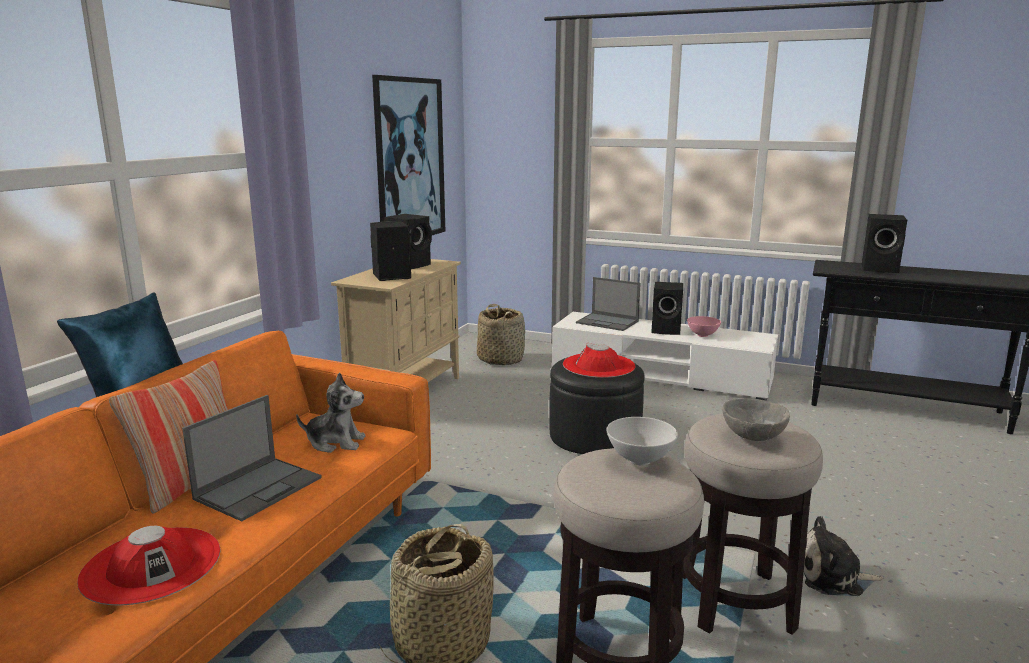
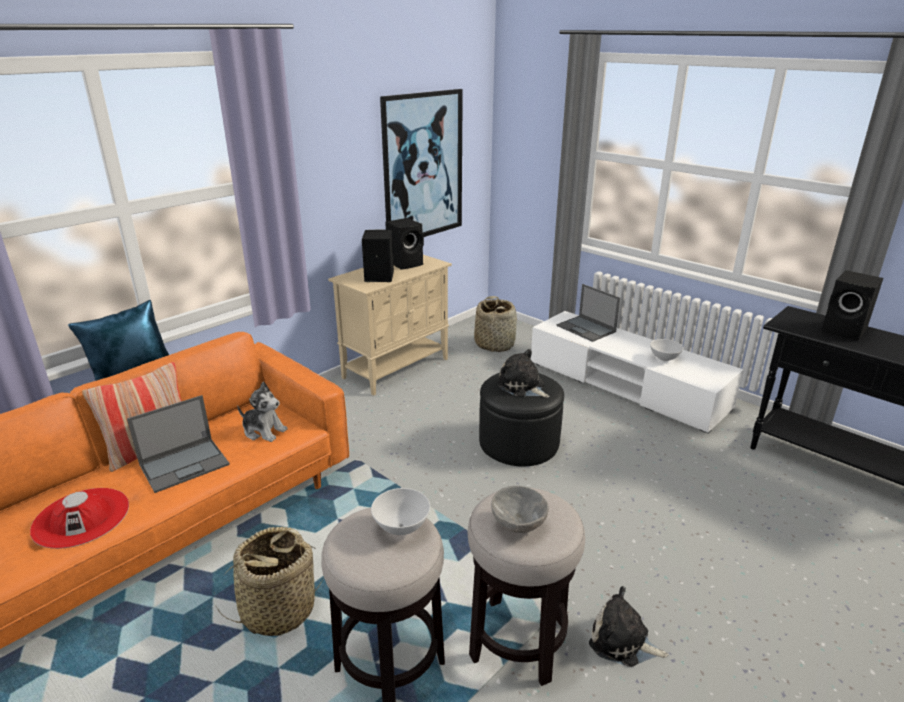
camera: 20 degrees right, 10 degrees up
red hat [563,343,636,378] -> plush toy [497,349,550,398]
black speaker [651,282,683,335] -> none
pink bowl [687,316,721,337] -> white bowl [650,339,683,361]

